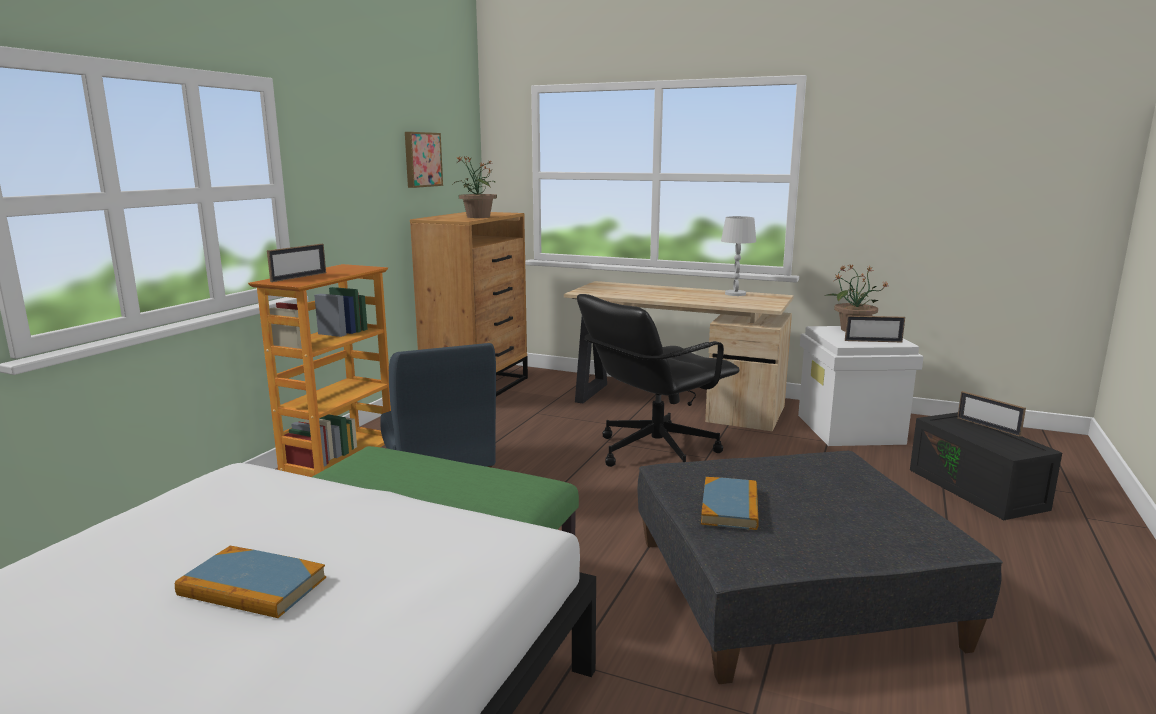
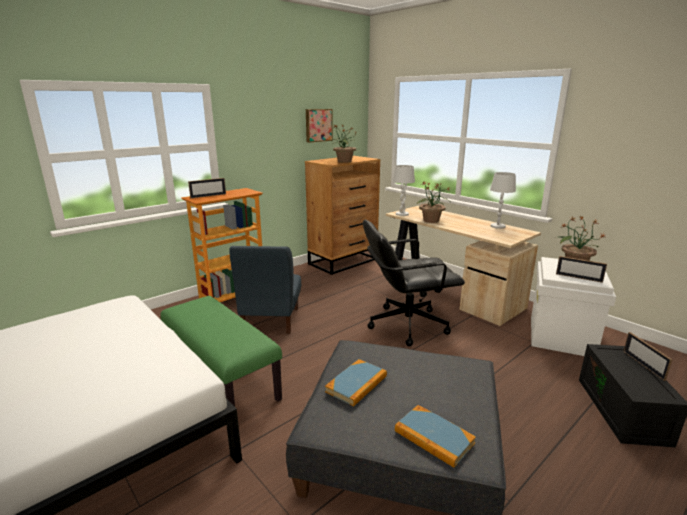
camera: 25 degrees right, 5 degrees up
book [175,546,326,618] -> book moved to [395,405,476,468]
none -> white table lamp [393,165,415,216]
none -> potted plant [417,182,451,223]

